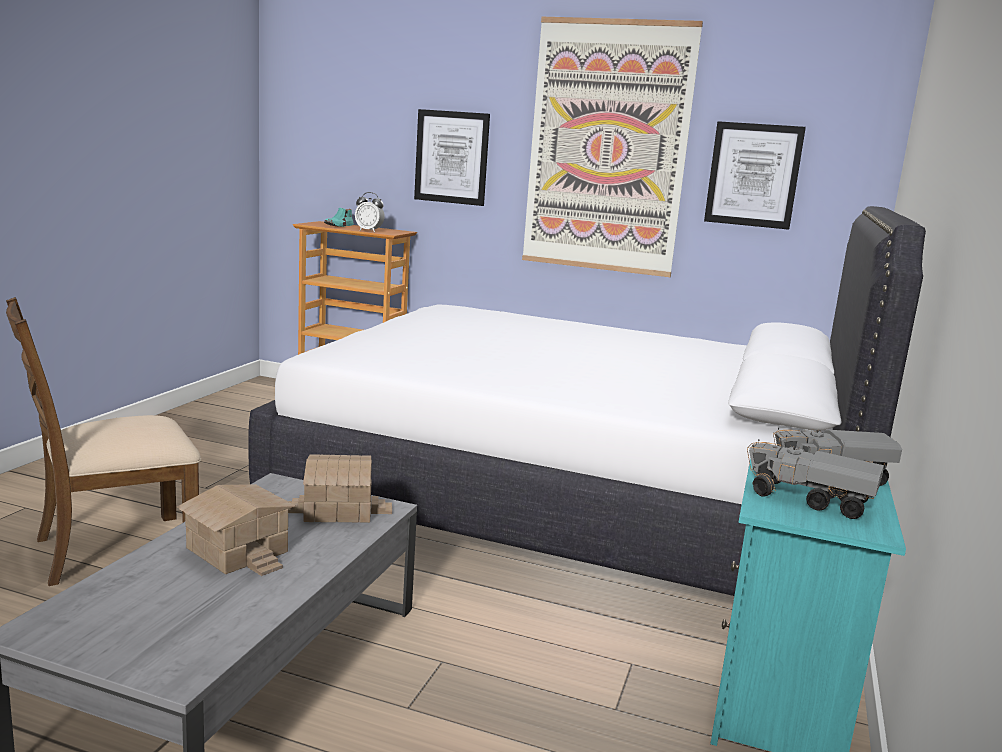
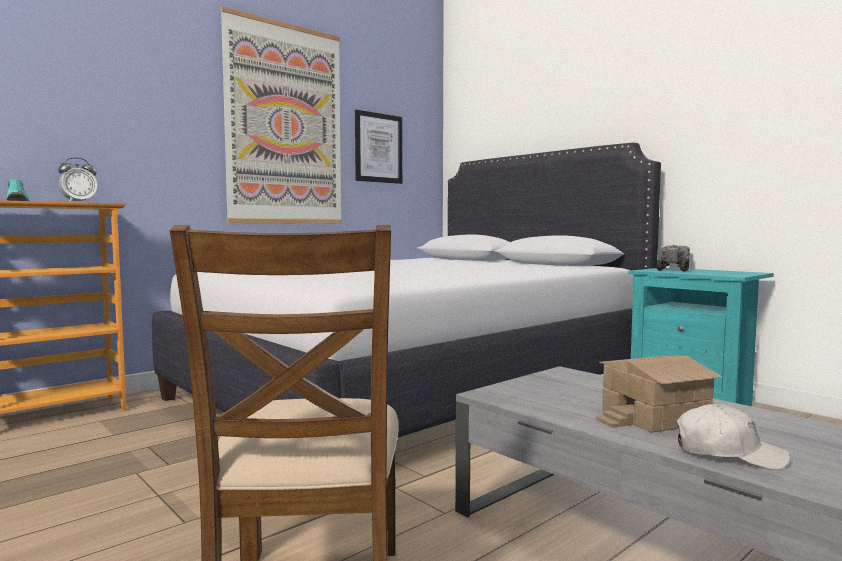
camera: 60 degrees left, 10 degrees down
toy house [288,454,392,523] -> none
picture [414,109,490,206] -> none
toy truck [747,439,884,519] -> none
none -> white cap [677,404,790,470]

